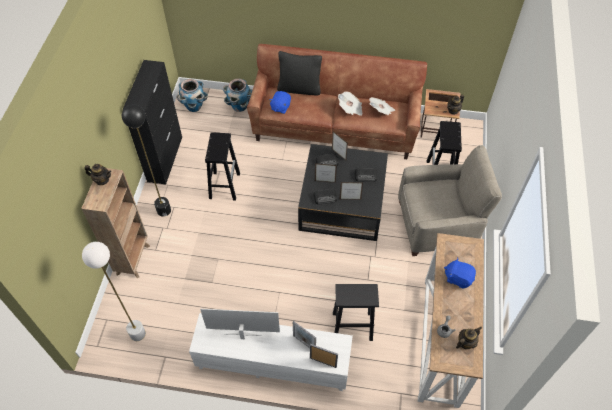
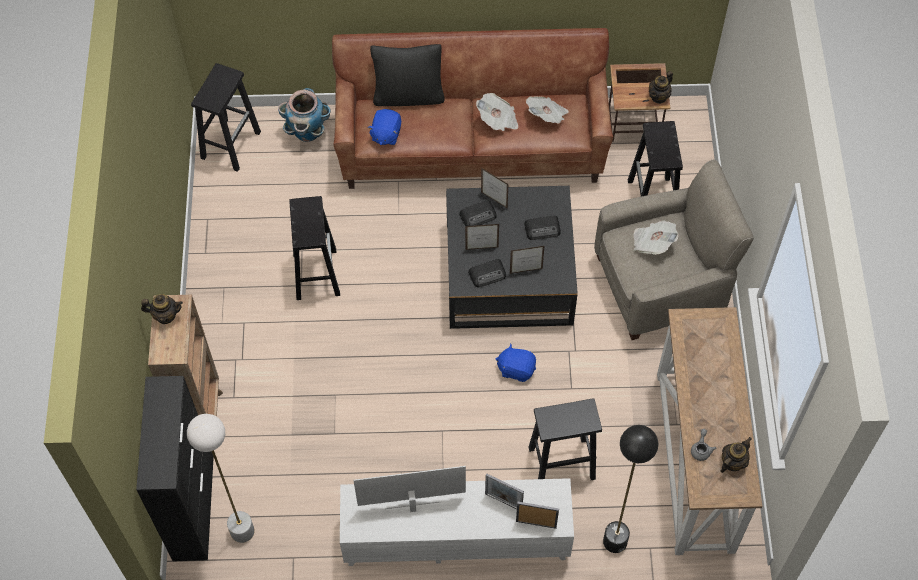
camera: 10 degrees left, 5 degrees up
black floor lamp [122,105,171,217] -> black floor lamp moved to [603,425,658,553]
black cabinet [123,60,182,185] -> black cabinet moved to [136,376,214,561]
planter [176,79,208,112] -> black stool [191,63,261,172]
blue plush toy [444,258,476,288] -> blue plush toy moved to [496,343,536,382]
none -> newspaper [634,220,679,255]

